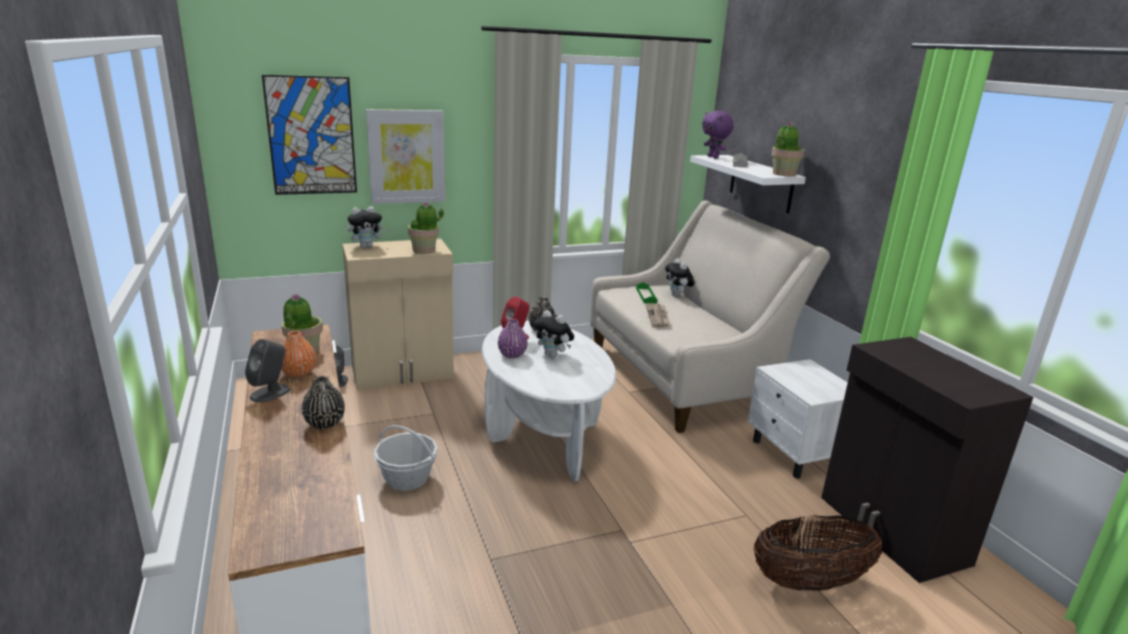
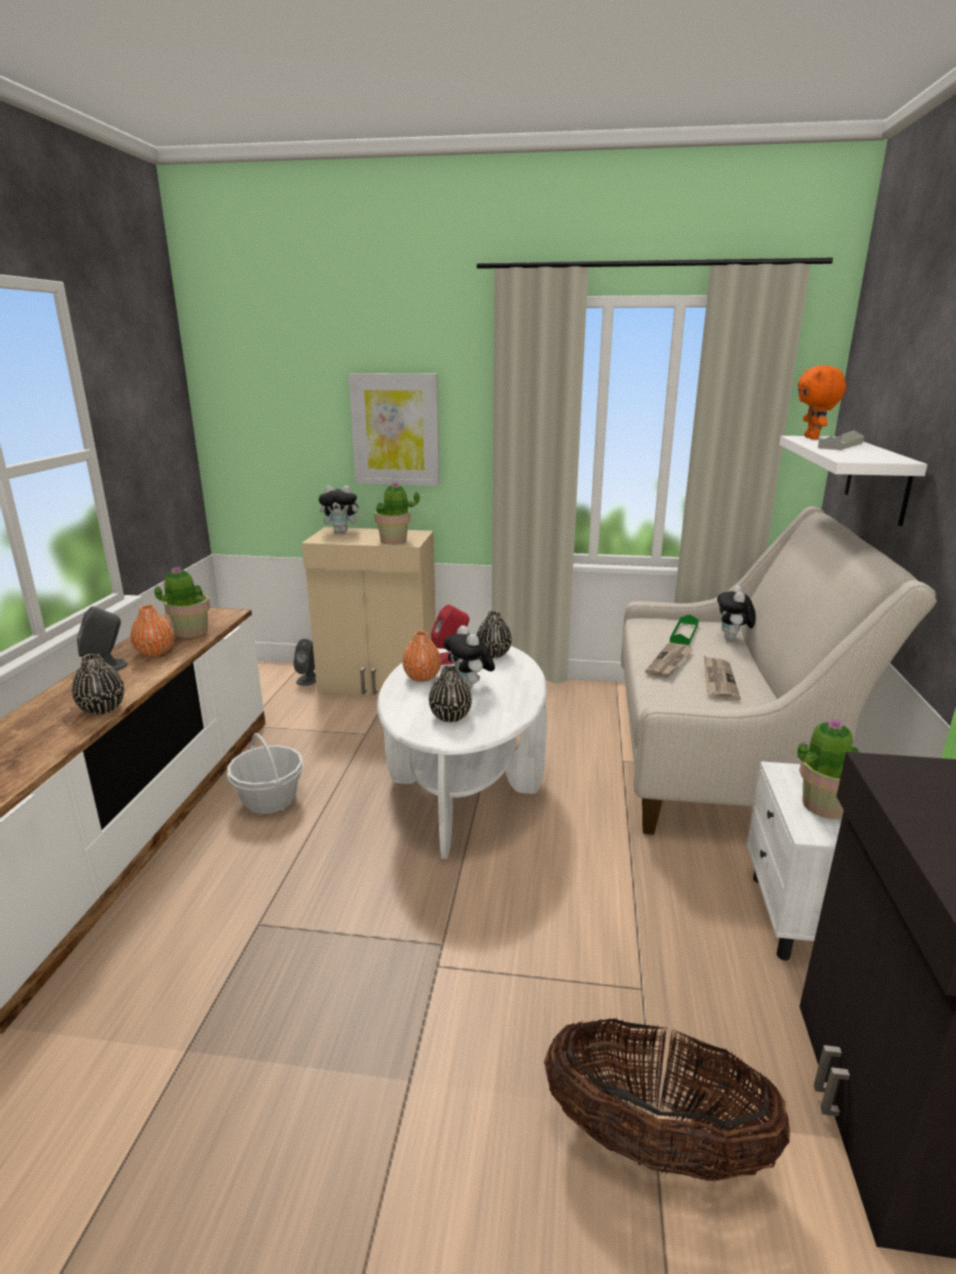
camera: 30 degrees right, 0 degrees up
picture [262,75,357,195] -> none
purple vase [498,319,528,358] -> orange vase [402,631,441,682]
purple plush toy [702,111,734,159] -> orange plush toy [798,365,846,439]
potted plant [771,122,805,176] -> potted plant moved to [797,718,859,819]
none -> black vase [429,665,472,722]
none -> newspaper [704,656,741,701]

